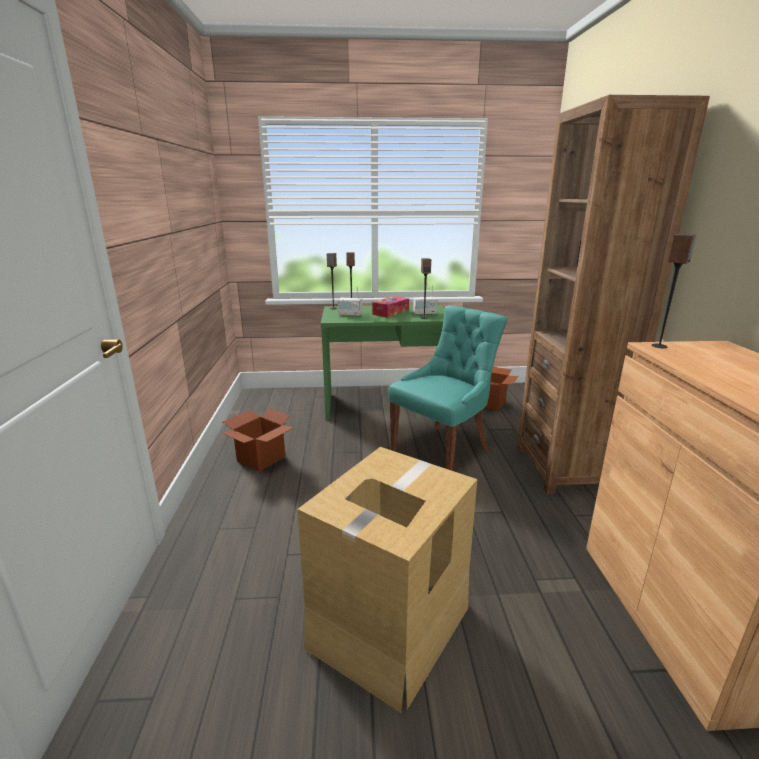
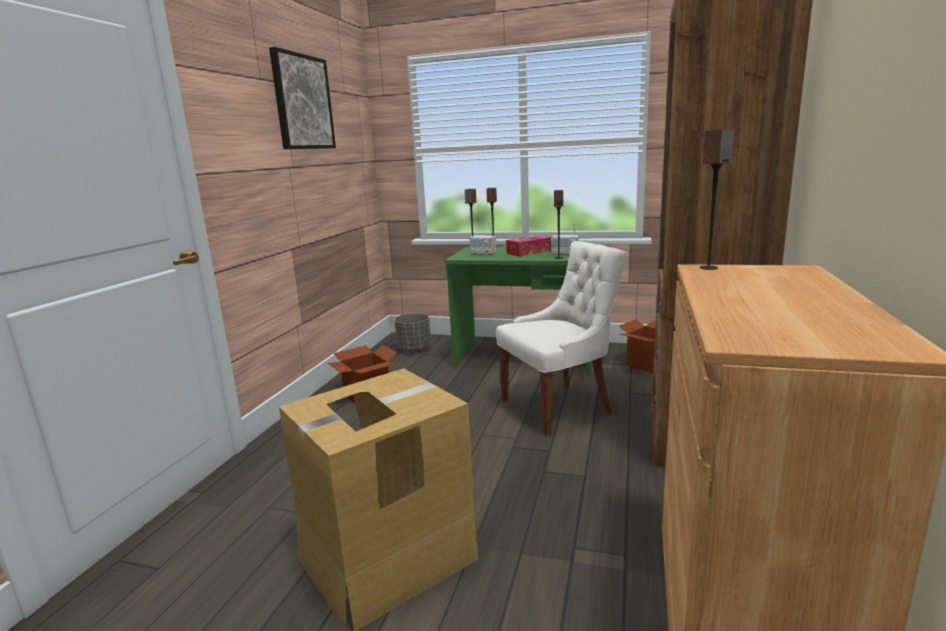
camera: 20 degrees right, 5 degrees down
turquoise chair [388,305,508,471] -> white chair [496,241,628,436]
none -> picture [269,47,336,149]
none -> grey planter [394,313,431,352]

